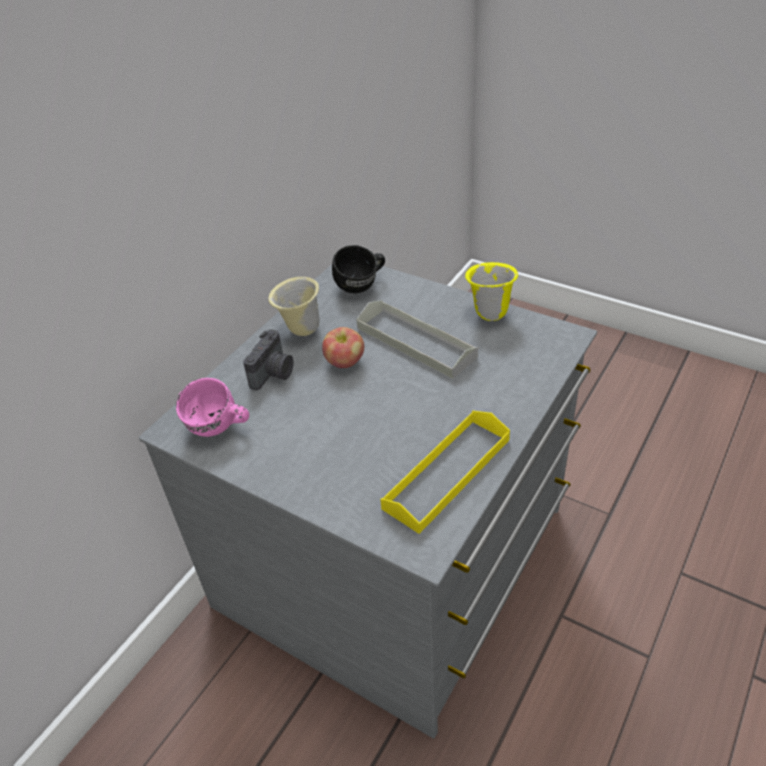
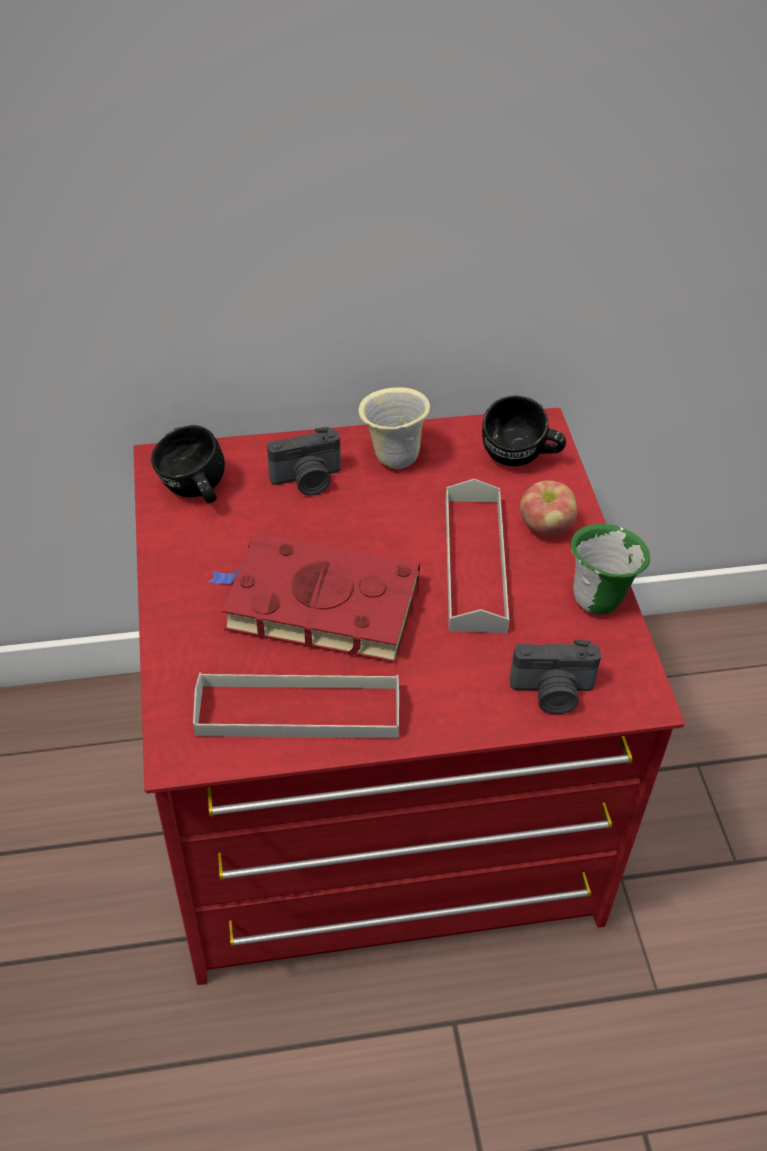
camera: 45 degrees right, 5 degrees up
grey dresser [139,264,597,739] -> red dresser [133,408,685,985]
pink mug [176,378,249,437] -> black mug [151,425,225,503]
apple [322,327,364,368] -> apple moved to [520,480,577,536]
yellow tray [380,411,510,534] -> grey tray [193,672,399,738]
yellow mug [465,262,518,321] -> green mug [571,524,650,614]
none -> red book [209,533,420,663]
none -> camera [510,639,601,714]

